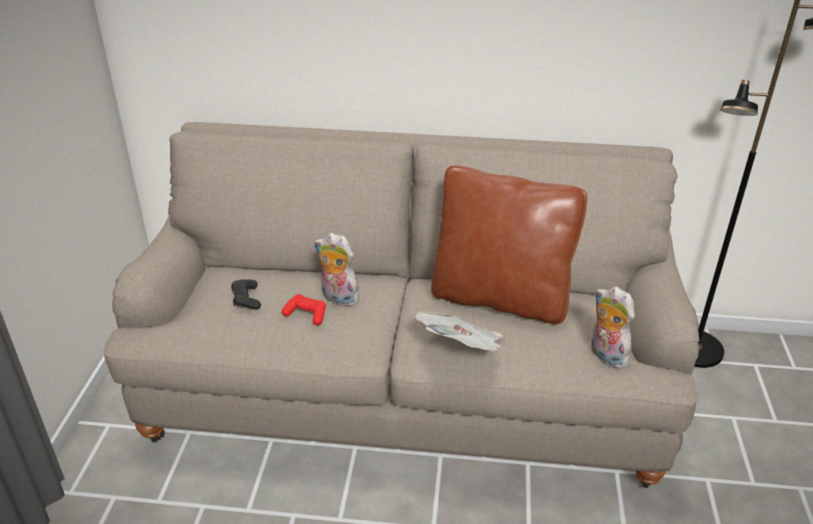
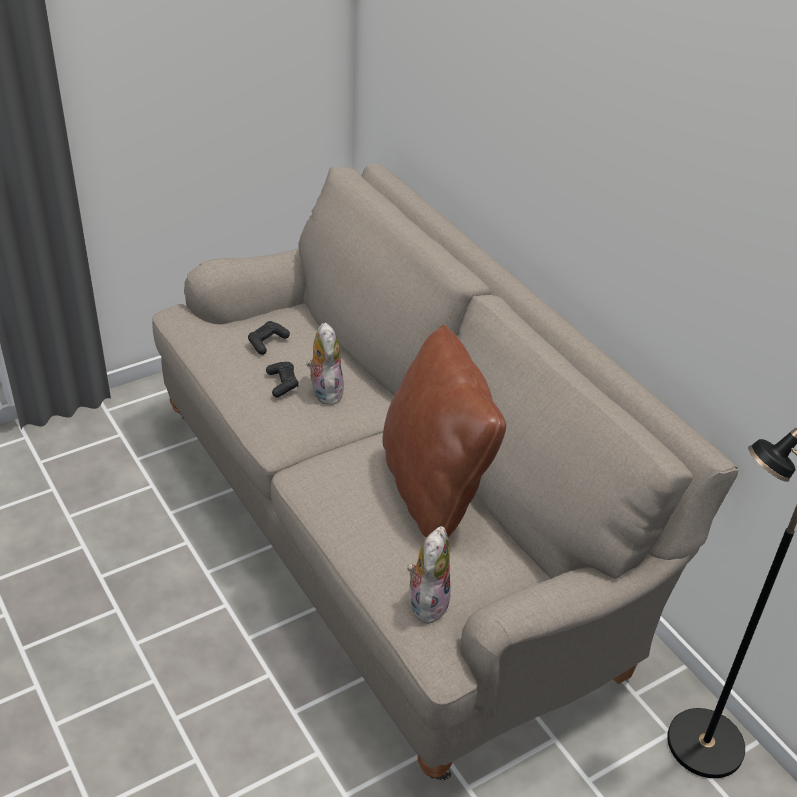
camera: 50 degrees right, 5 degrees up
red game controller [282,294,326,325] -> black game controller [266,362,299,397]
newspaper [415,311,503,352] -> none

